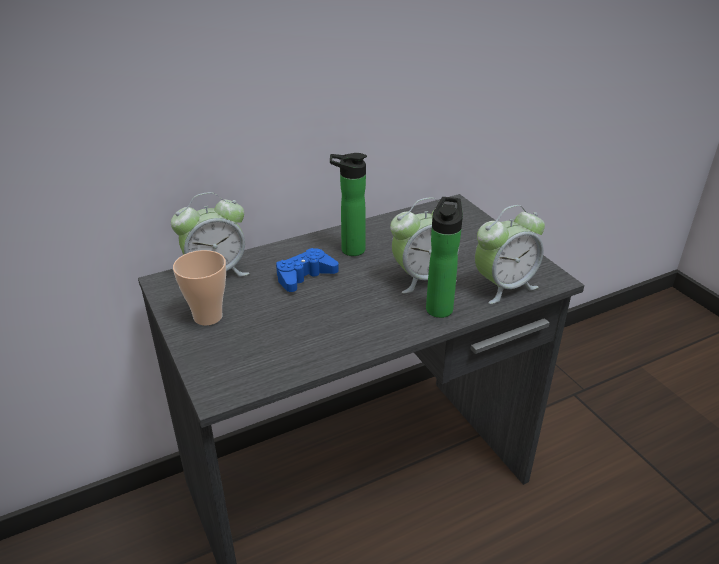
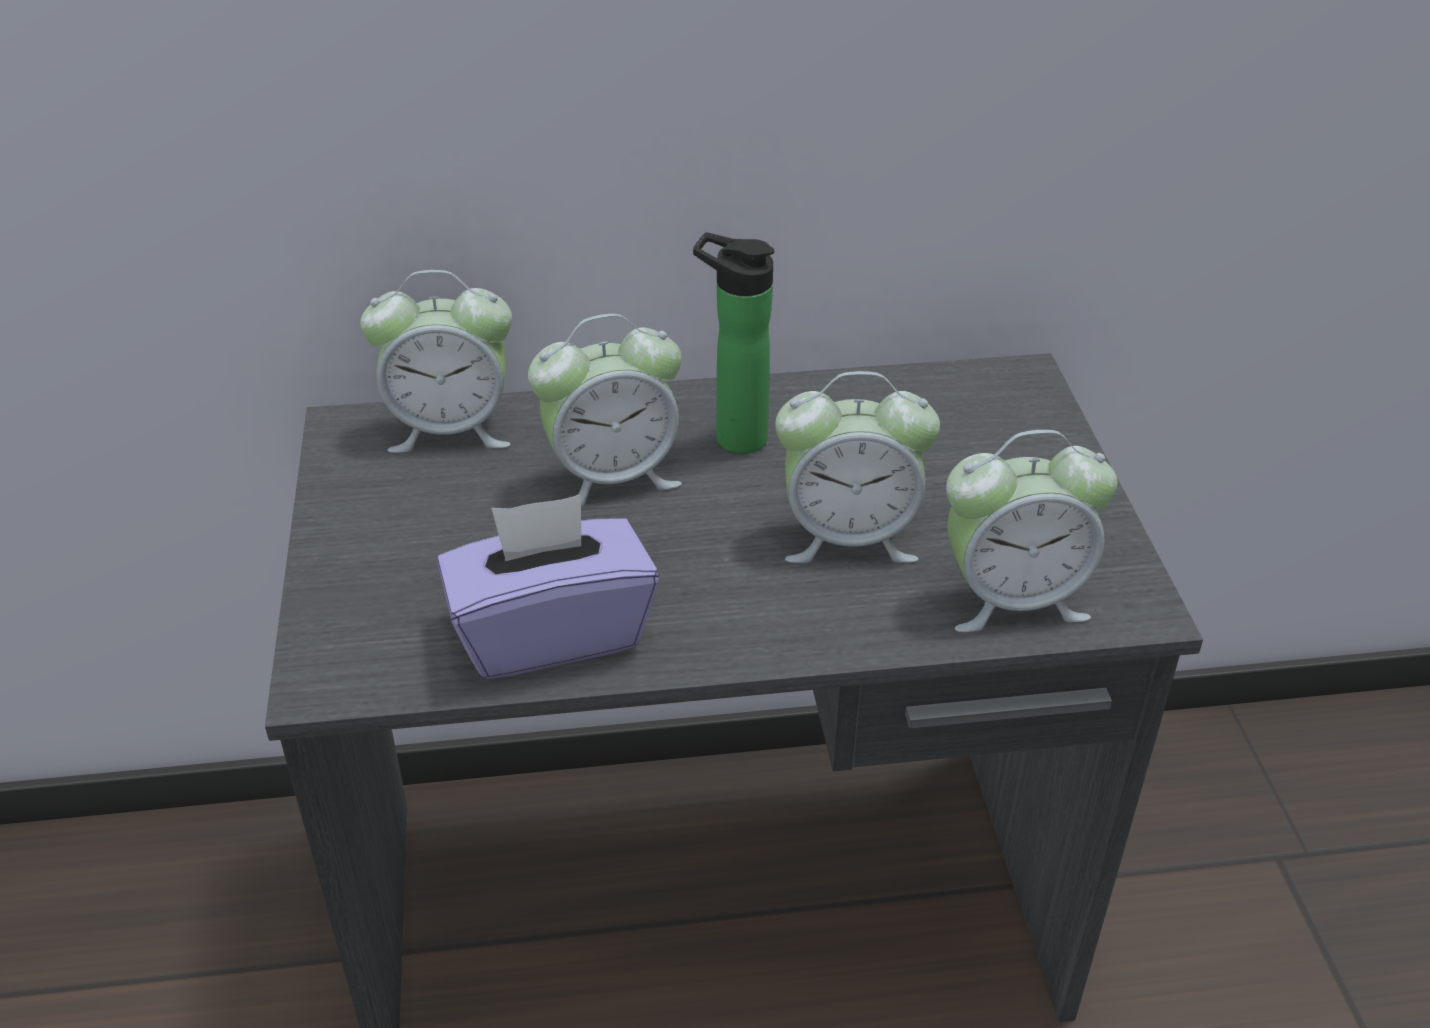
camera: 20 degrees right, 5 degrees up
cup [173,250,226,325] -> none
blue game controller [276,248,339,292] -> alarm clock [528,314,682,507]
bottle [426,197,463,318] -> none
none -> purple tissue box [437,495,659,679]

